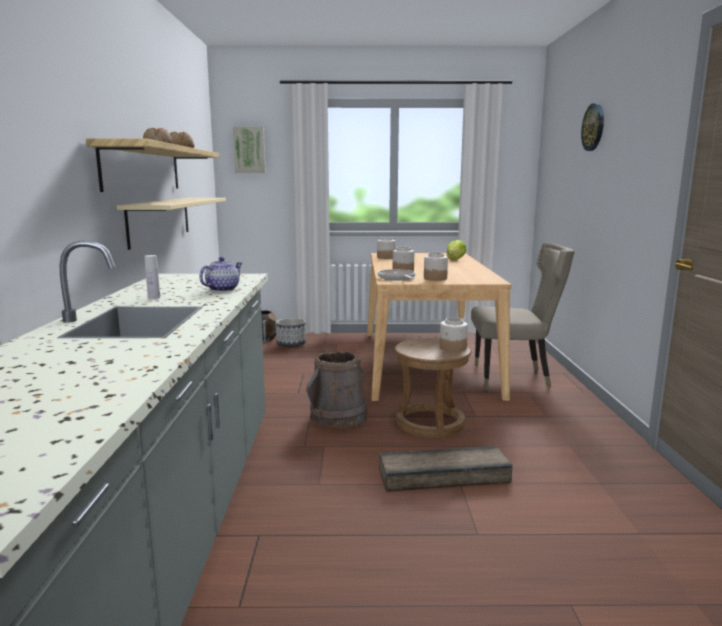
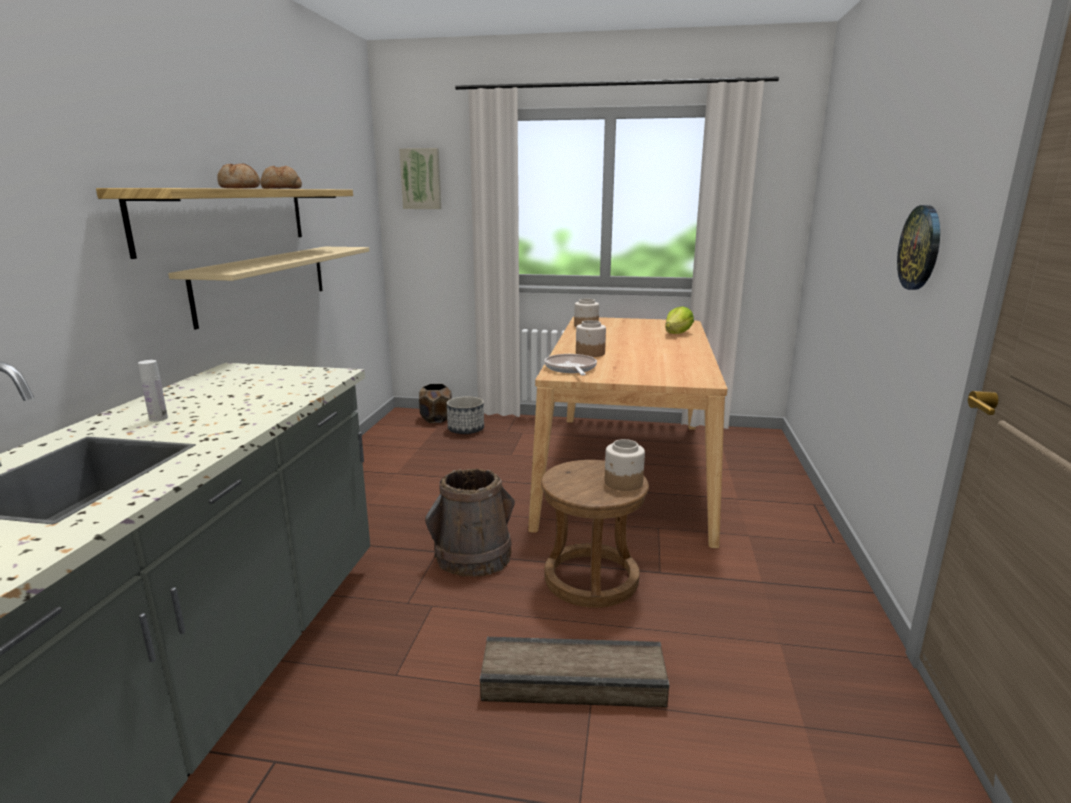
camera: 10 degrees right, 5 degrees up
teapot [199,257,242,292] -> none
jar [424,252,448,281] -> none
beige chair [471,242,575,390] -> none
wall clock [581,103,604,151] -> wall clock moved to [897,205,940,290]

